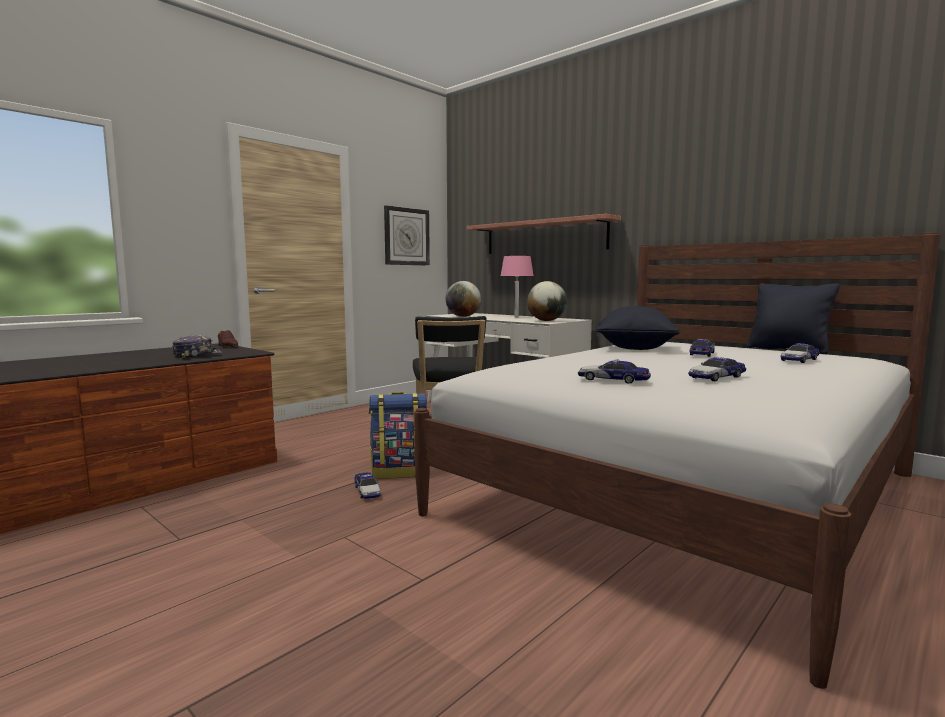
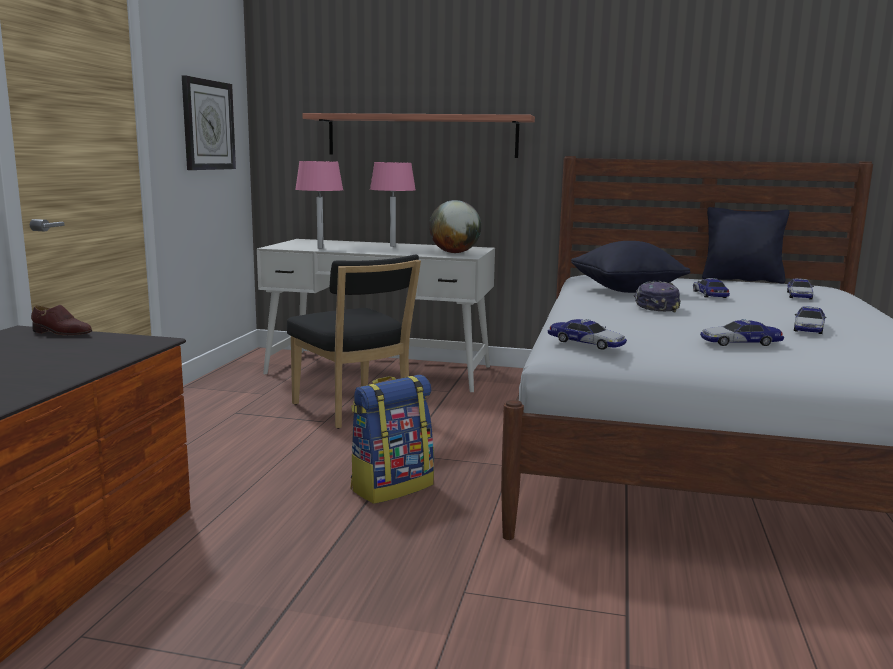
camera: 30 degrees left, 5 degrees up
cap [172,335,223,359] -> cap moved to [634,281,681,313]
toy car [354,473,381,499] -> toy car moved to [548,319,627,350]
globe [446,281,481,317] -> pink table lamp [295,161,343,249]

